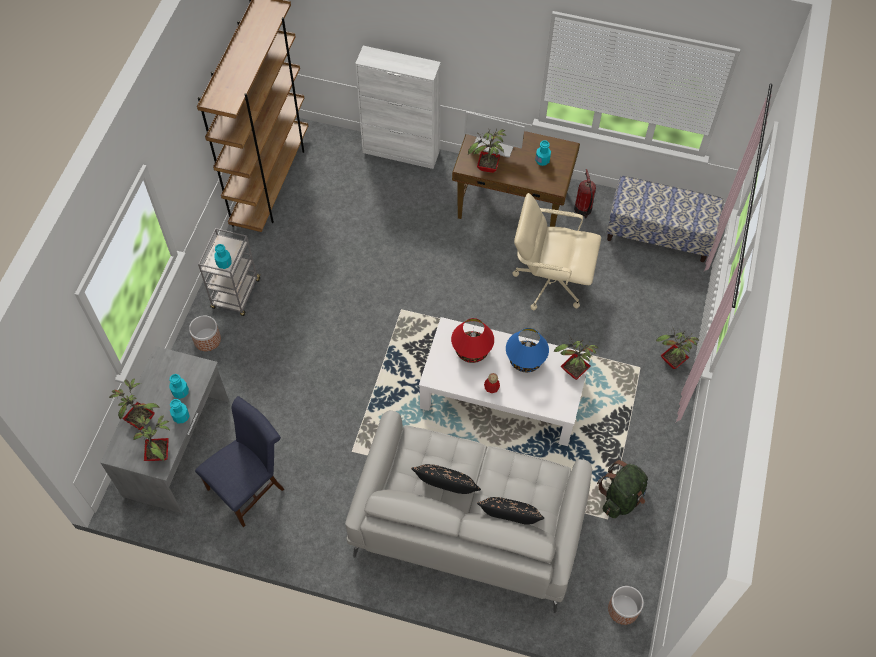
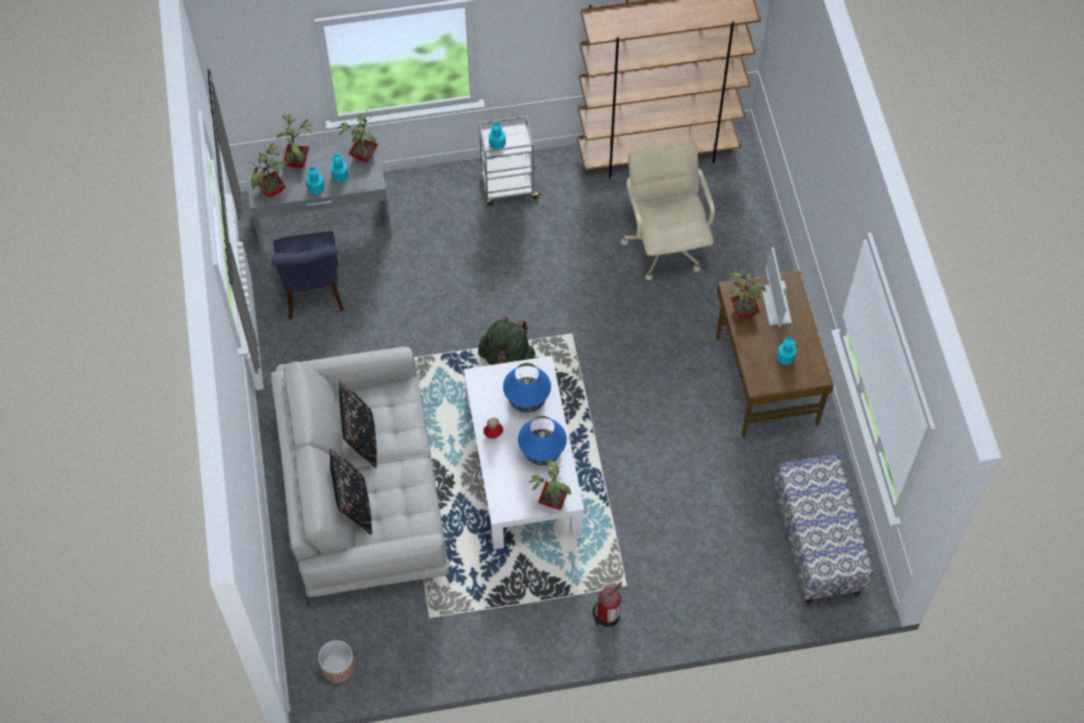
camera: 65 degrees right, 0 degrees up
planter [189,315,221,351] -> none
blue chair [195,396,284,527] -> blue chair turned 60 degrees clockwise [272,231,344,319]
white cabinet [355,46,441,169] -> none
red table lamp [451,318,494,363] -> blue table lamp [503,363,551,413]
beige office chair [513,193,601,310] -> beige office chair moved to [621,142,715,280]
fire extinguisher [574,169,596,218] -> fire extinguisher moved to [593,581,623,627]
green backpack [597,460,648,518] -> green backpack moved to [478,316,536,365]
potted plant [656,328,699,369] -> potted plant moved to [338,109,378,163]

